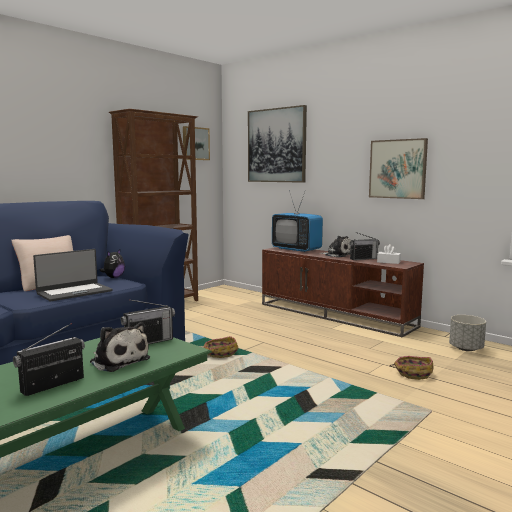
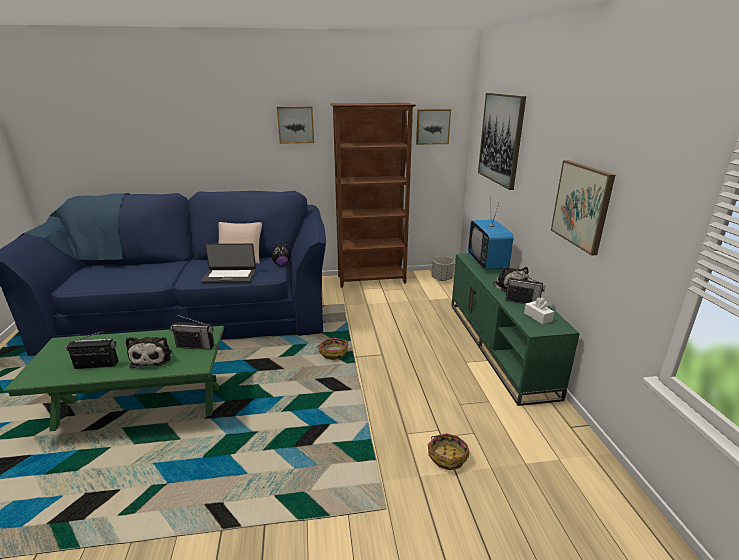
camera: 40 degrees right, 15 degrees up
brown tv stand [262,247,424,337] -> green tv stand [451,253,580,406]
grey planter [449,315,486,351] -> grey planter moved to [432,256,455,281]
none -> picture [277,106,314,144]

